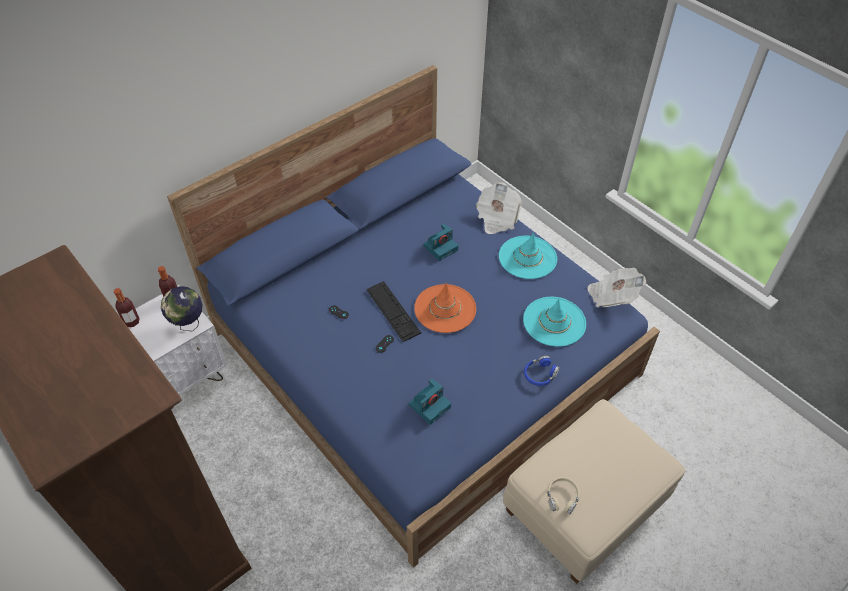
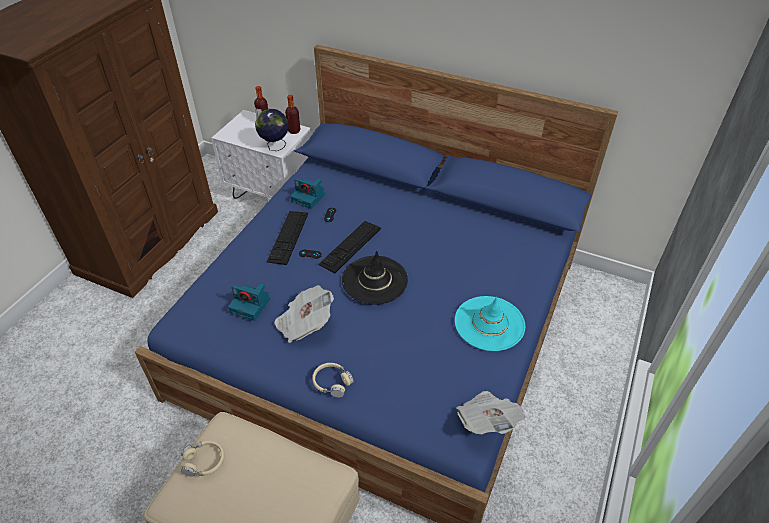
camera: 65 degrees right, 5 degrees down
orange hat [414,283,476,333] -> black hat [342,251,408,305]
camera [423,223,458,261] -> camera moved to [290,178,325,209]
newspaper [476,182,522,234] -> newspaper moved to [274,285,334,343]
turquoise hat [523,297,586,347] -> none
blue headphones [524,356,560,386] -> beige headphones [312,363,354,398]
none -> keyboard [267,211,308,265]

